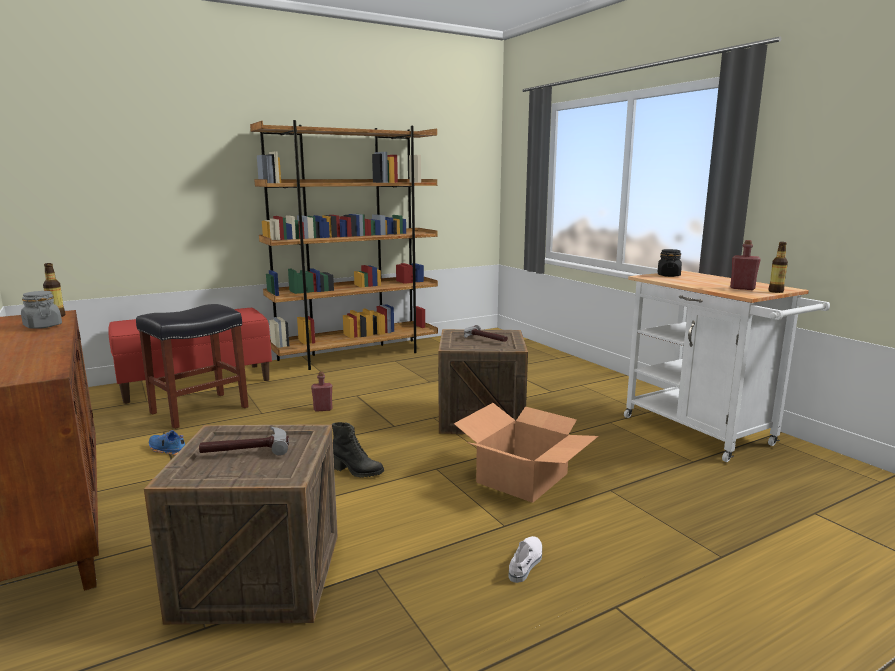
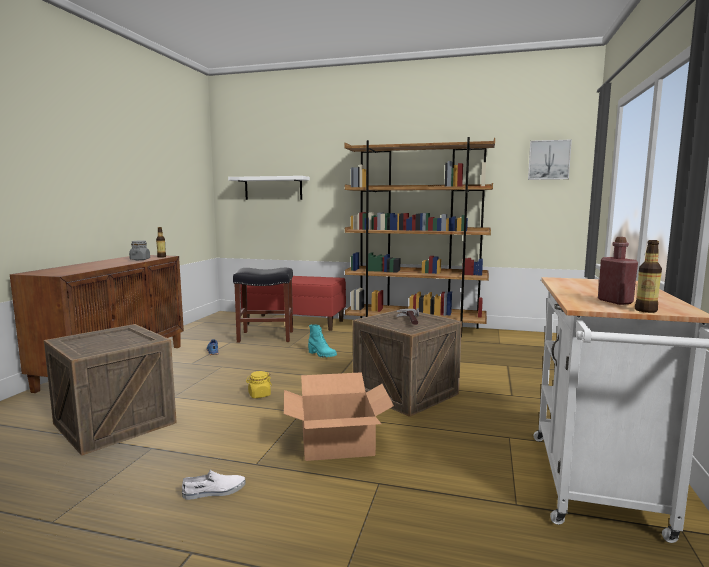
camera: 45 degrees right, 5 degrees down
hammer [199,427,289,456] -> none
red bottle [311,372,332,412] -> turquoise boot [308,324,337,357]
black boot [332,422,384,478] -> yellow jar [246,371,272,398]
black jar [658,249,682,277] -> none
none -> white shelf [228,176,310,200]
none -> picture [528,139,572,180]

